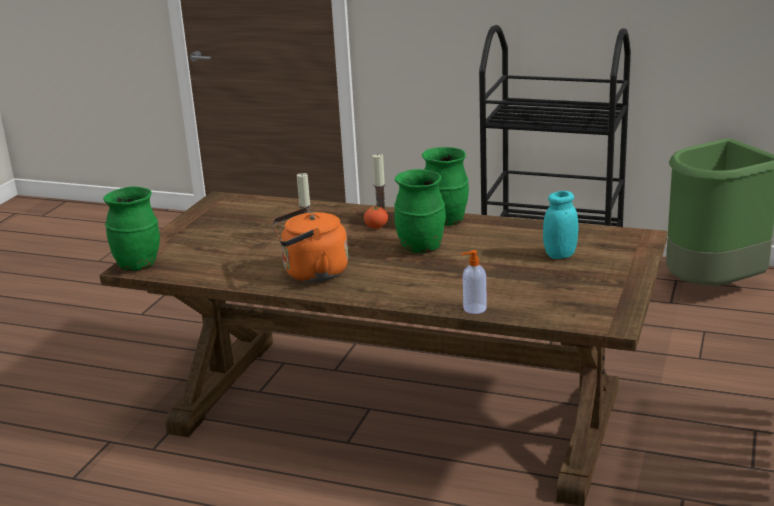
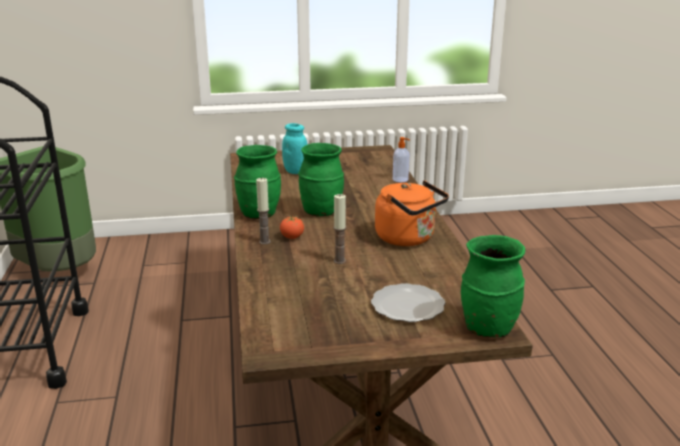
camera: 120 degrees left, 0 degrees up
none -> plate [371,283,445,322]

